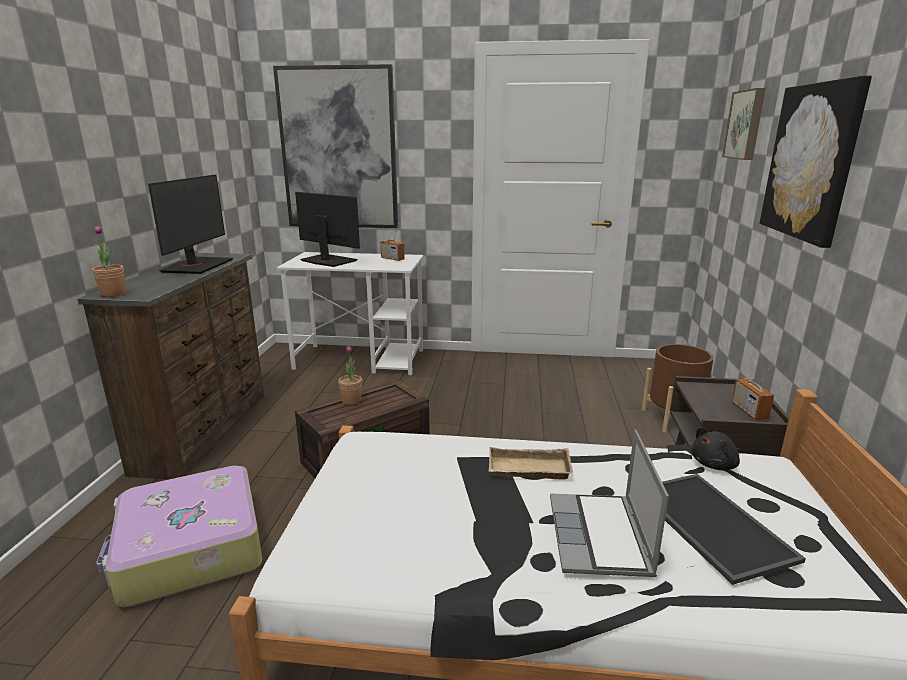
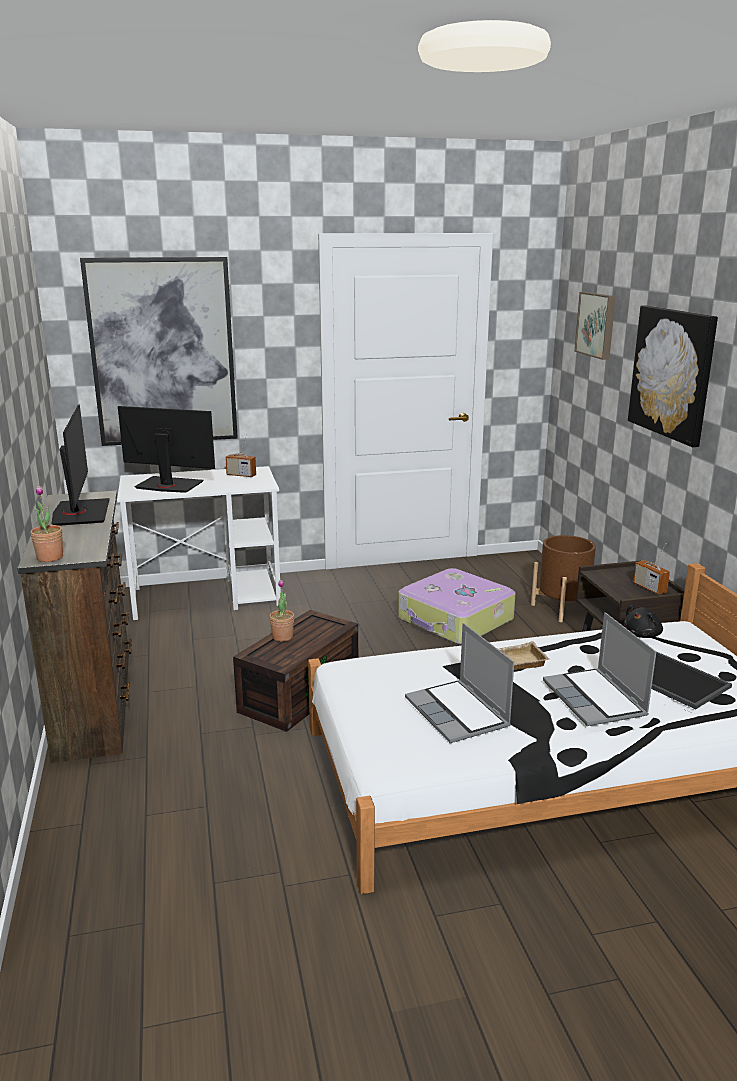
camera: 20 degrees left, 0 degrees up
suitcase [96,466,262,607] -> suitcase moved to [398,568,516,645]
none -> laptop [405,623,514,743]

